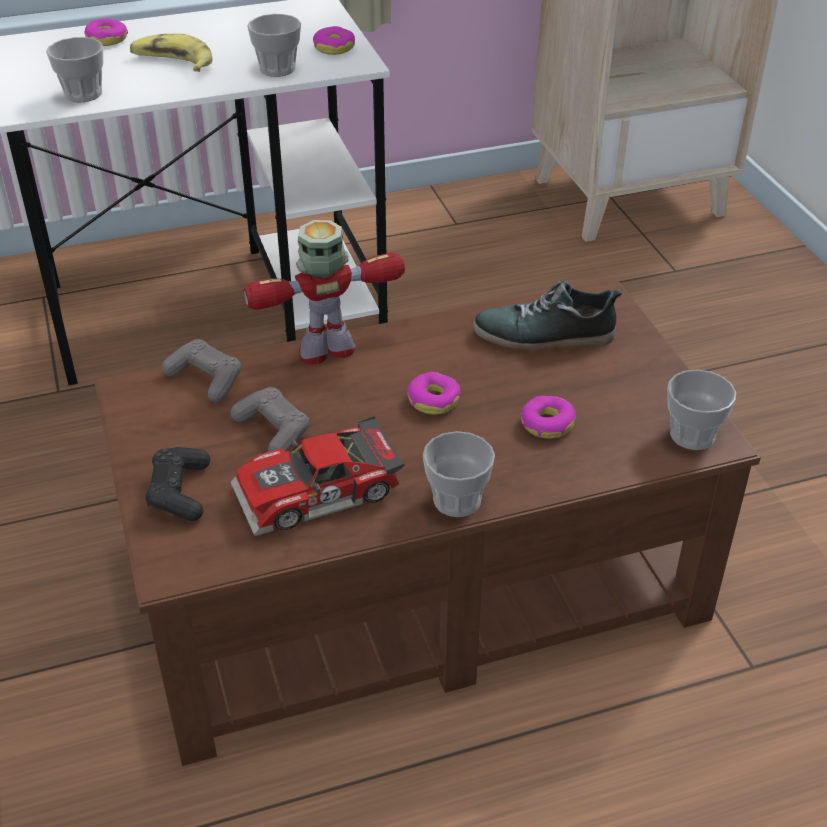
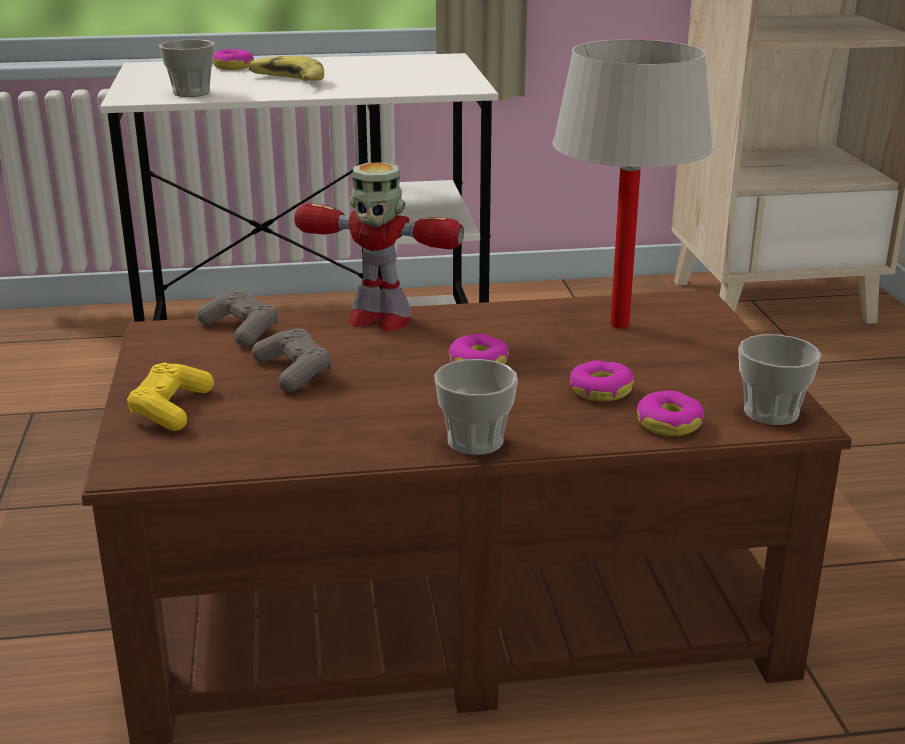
camera: 10 degrees right, 15 degrees down
black game controller [145,447,210,521] -> yellow game controller [127,363,214,431]
toy car [230,416,405,536] -> none
toy robot [243,220,405,365] -> toy robot turned 150 degrees counterclockwise [294,162,464,331]
cup [247,14,301,77] -> none
donut [313,26,355,55] -> donut moved to [637,391,704,436]
shoe [473,281,622,351] -> white table lamp [553,39,713,328]

